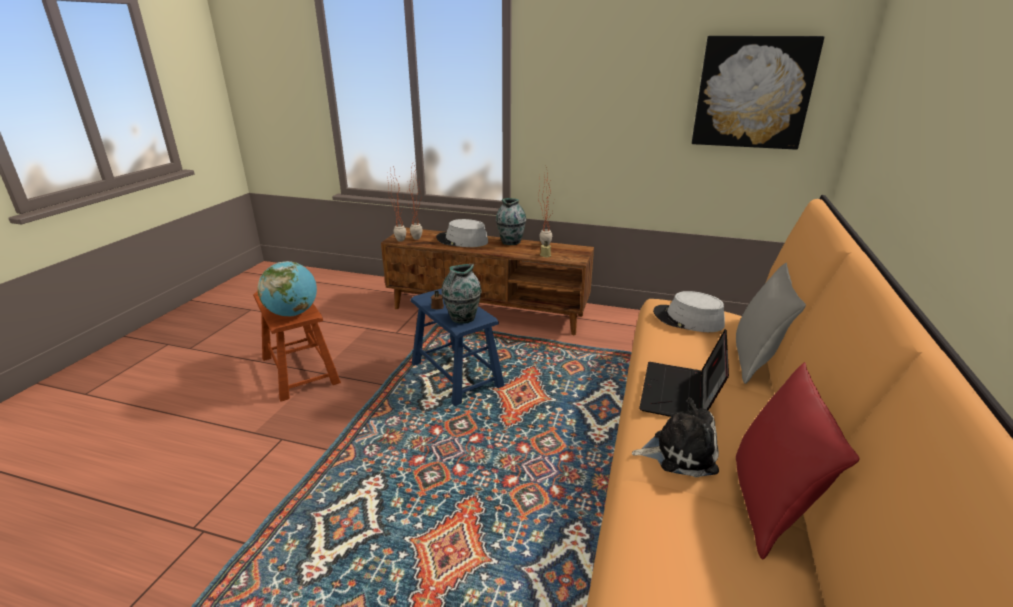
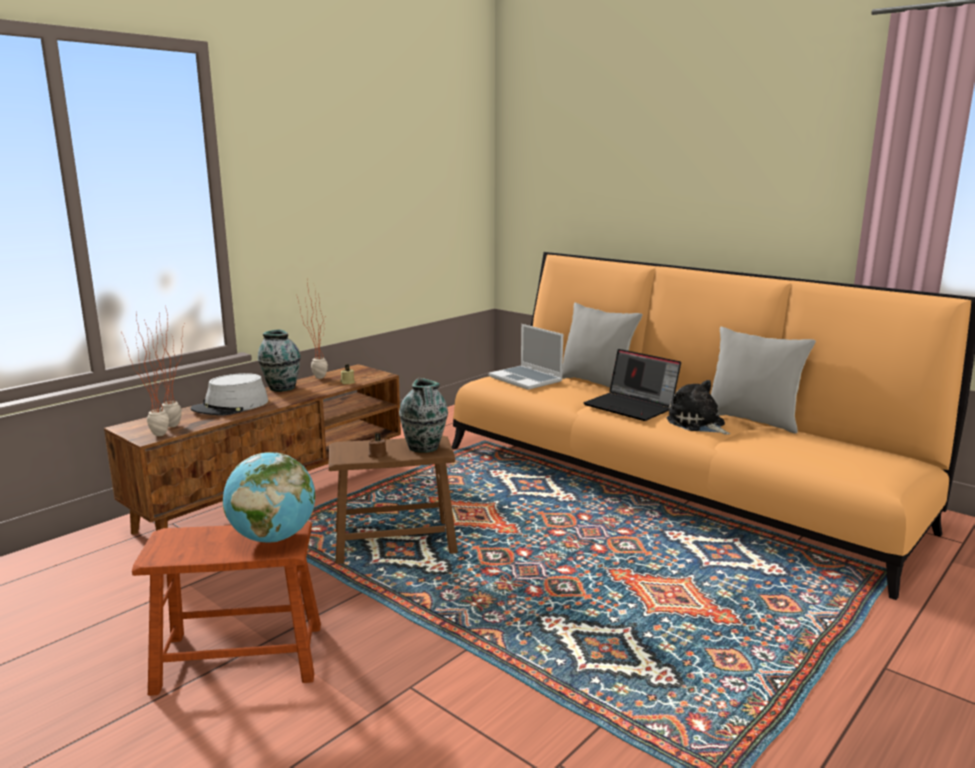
camera: 65 degrees left, 10 degrees down
blue stool [410,288,505,406] -> brown stool [329,436,458,564]
plush toy [632,398,719,477] -> plush toy turned 60 degrees counterclockwise [667,380,730,435]
grey hat [653,291,725,332] -> laptop [488,324,563,390]
picture [692,36,824,150] -> none
red pillow [736,362,859,560] -> grey pillow [711,327,816,434]

